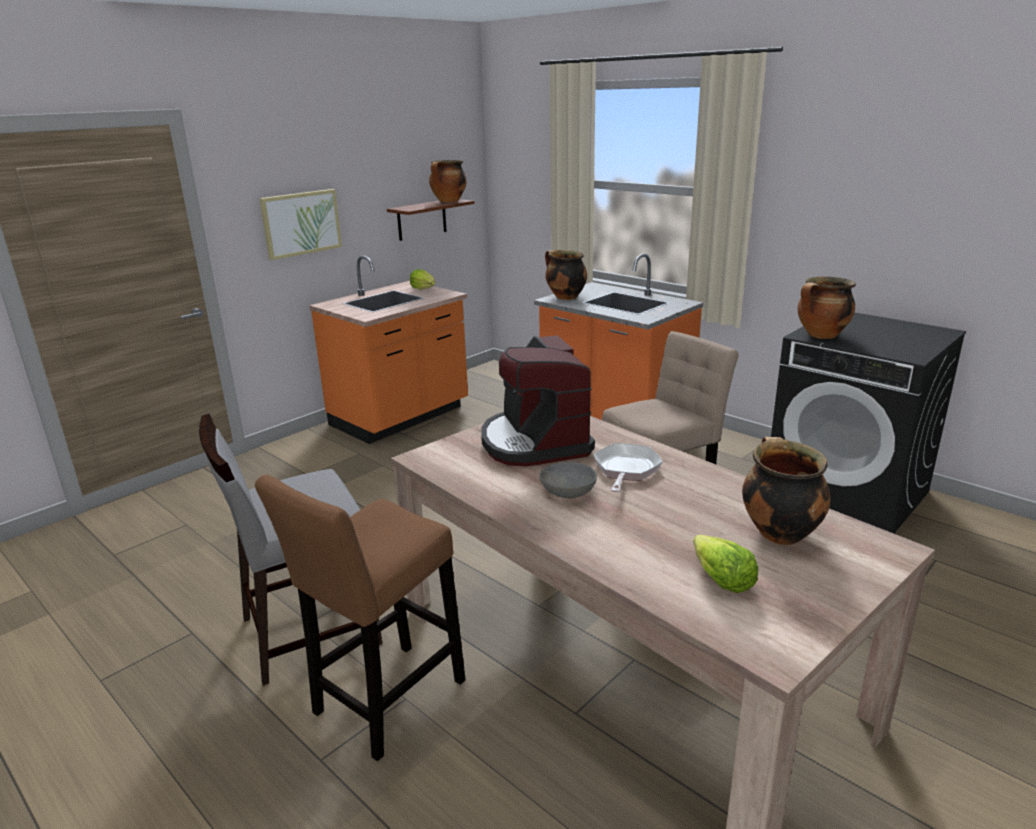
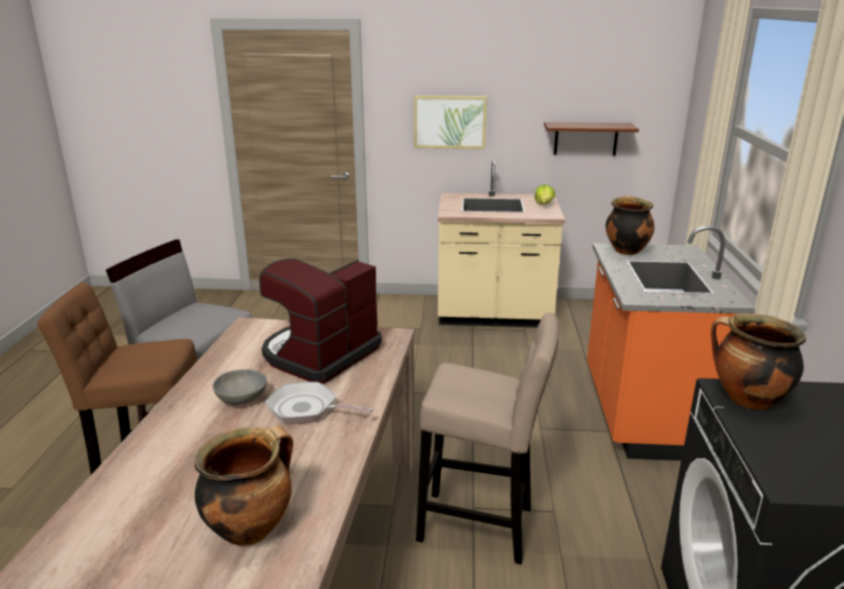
camera: 50 degrees right, 0 degrees up
orange counter [309,256,468,444] -> beige counter [438,160,565,327]
cooking pot [429,160,466,203] -> none
frying pan [593,443,663,492] -> frying pan turned 135 degrees counterclockwise [265,382,374,424]
lettuce [693,535,758,593] -> none

